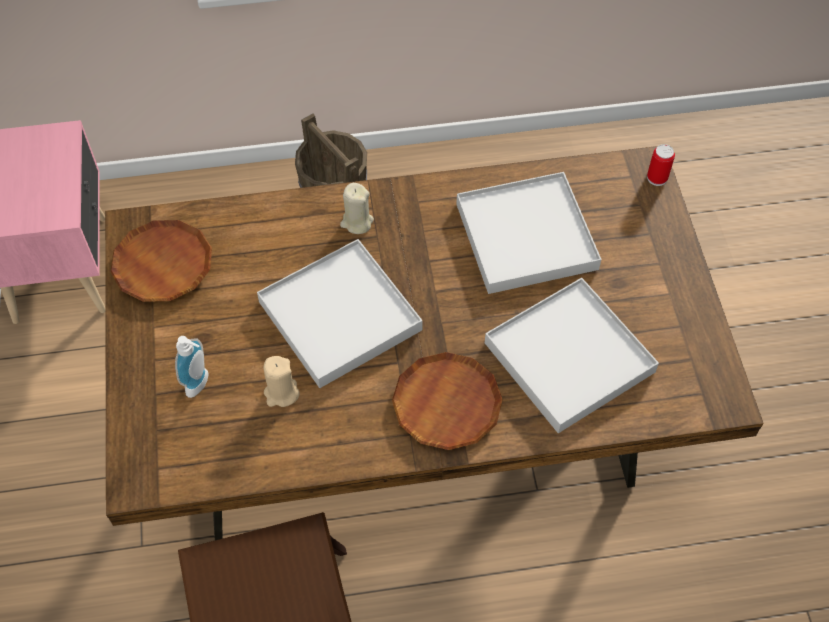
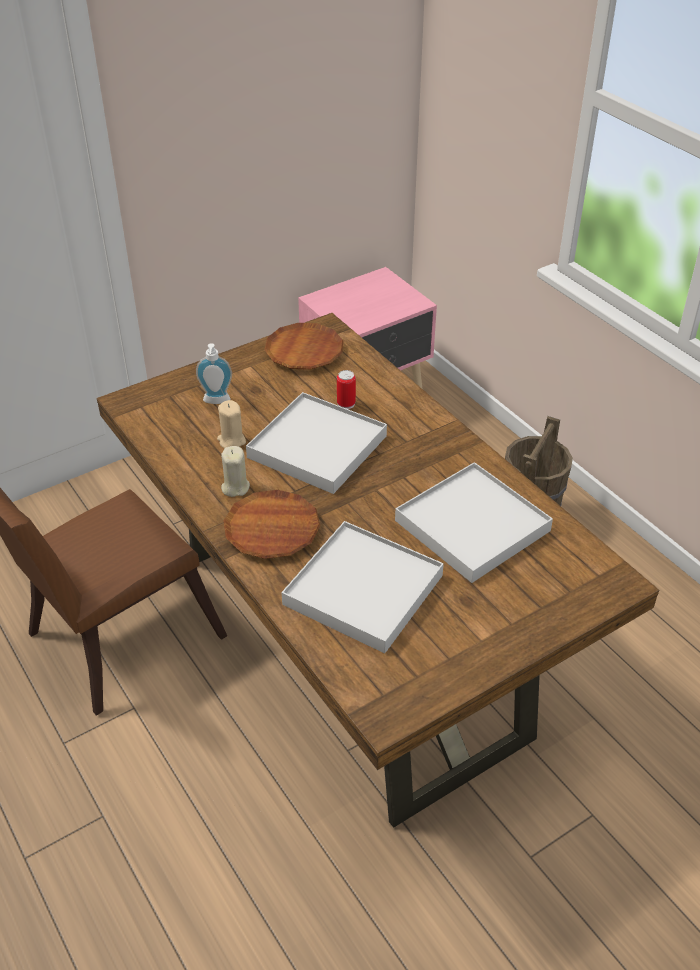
camera: 65 degrees right, 15 degrees down
beige candle [340,183,374,234] -> beige candle moved to [221,446,250,497]
can [647,144,675,186] -> can moved to [337,370,356,409]

